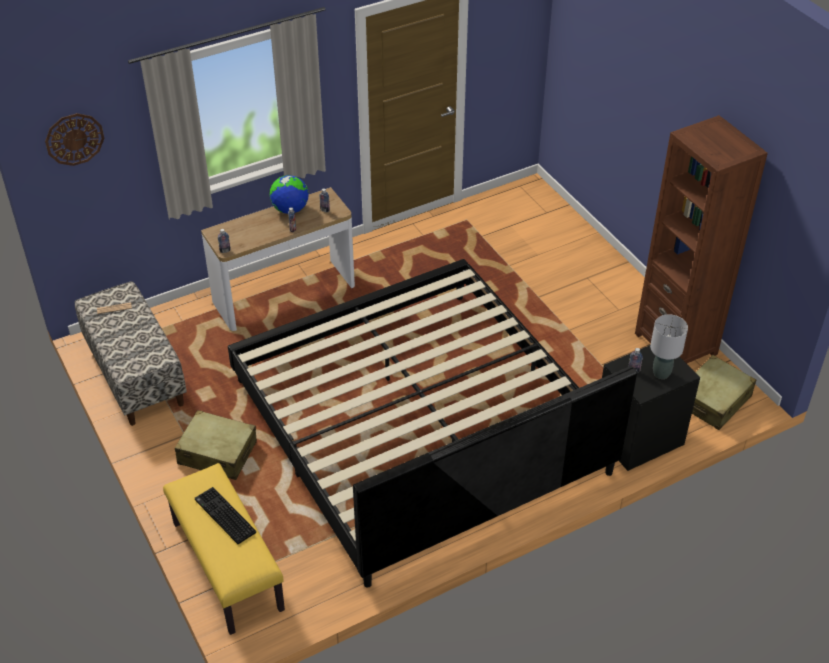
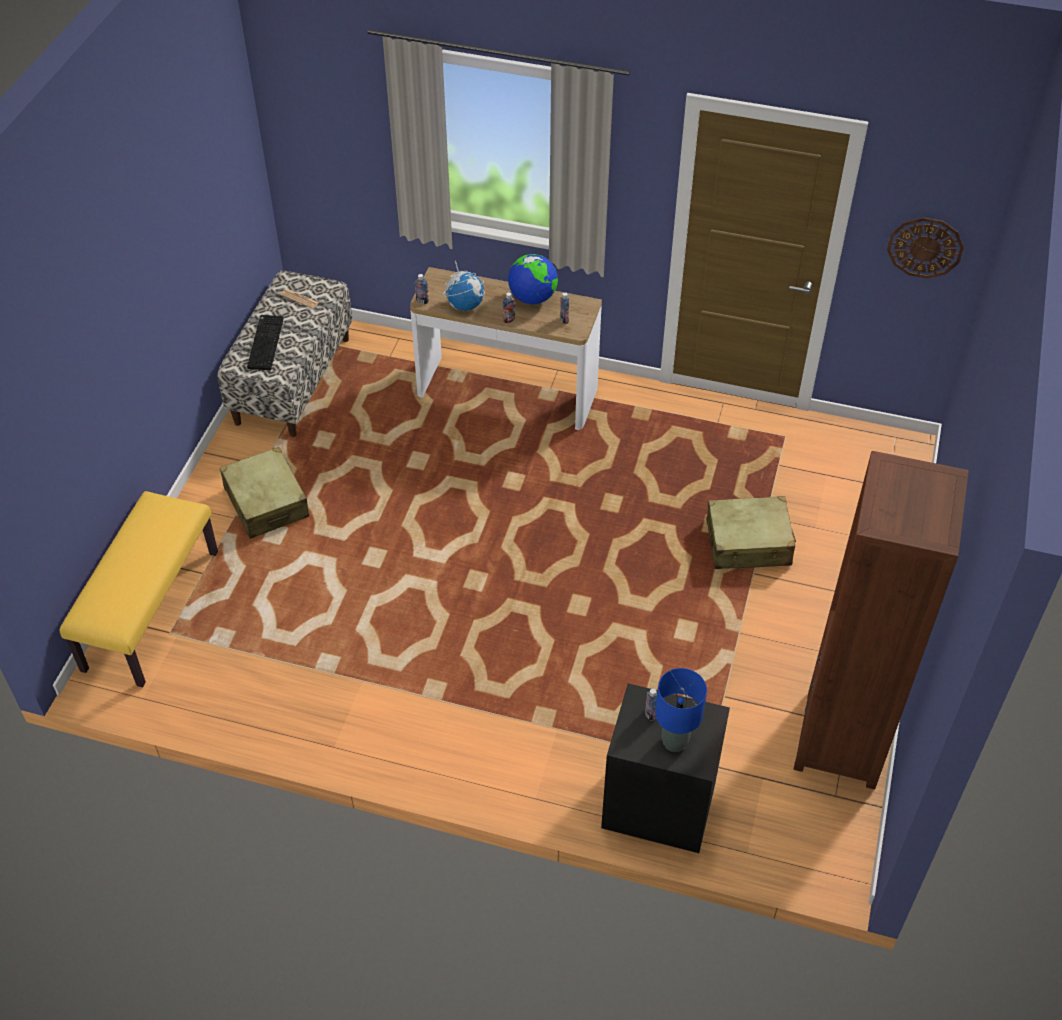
camera: 45 degrees right, 5 degrees up
wall clock [45,113,104,166] -> wall clock moved to [887,218,964,279]
keyboard [195,487,256,544] -> keyboard moved to [247,315,284,370]
bed [228,259,637,588] -> none
grey table lamp [650,314,688,379] -> blue table lamp [655,668,707,752]
beige suitcase [692,355,756,430] -> beige suitcase moved to [706,496,796,569]
none -> globe [443,261,485,311]

